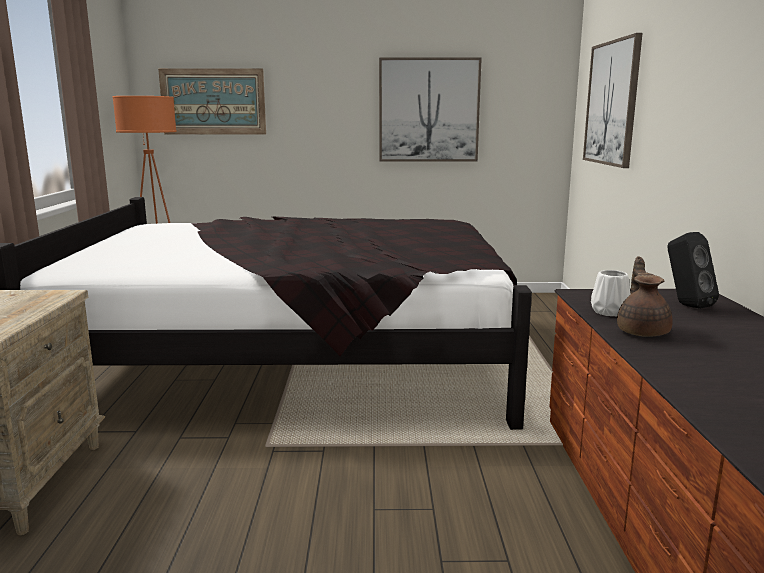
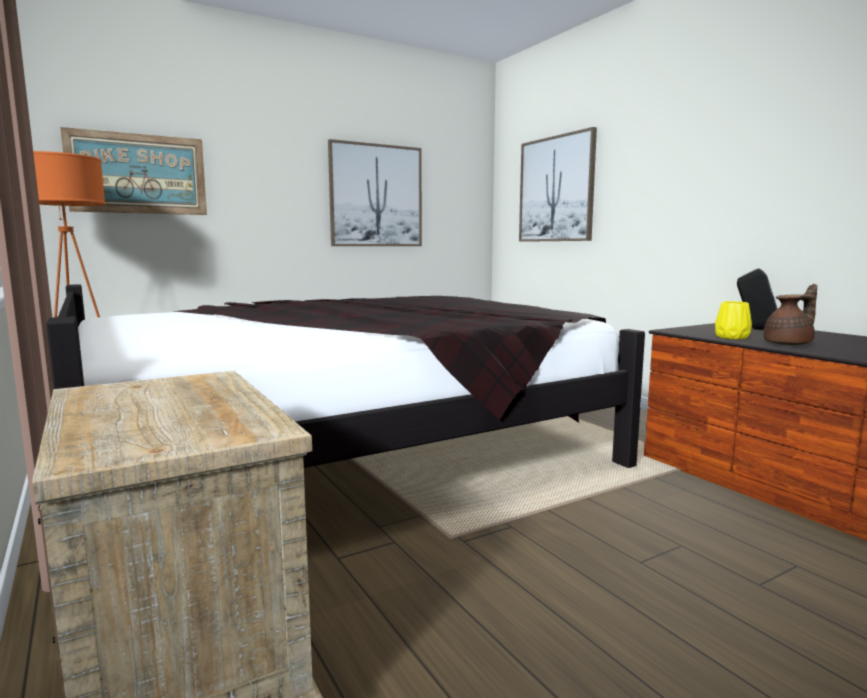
camera: 30 degrees left, 5 degrees down
white vase [591,270,630,316] -> yellow vase [715,301,752,339]
brown teapot [617,256,673,337] -> brown teapot turned 90 degrees clockwise [763,284,817,345]

